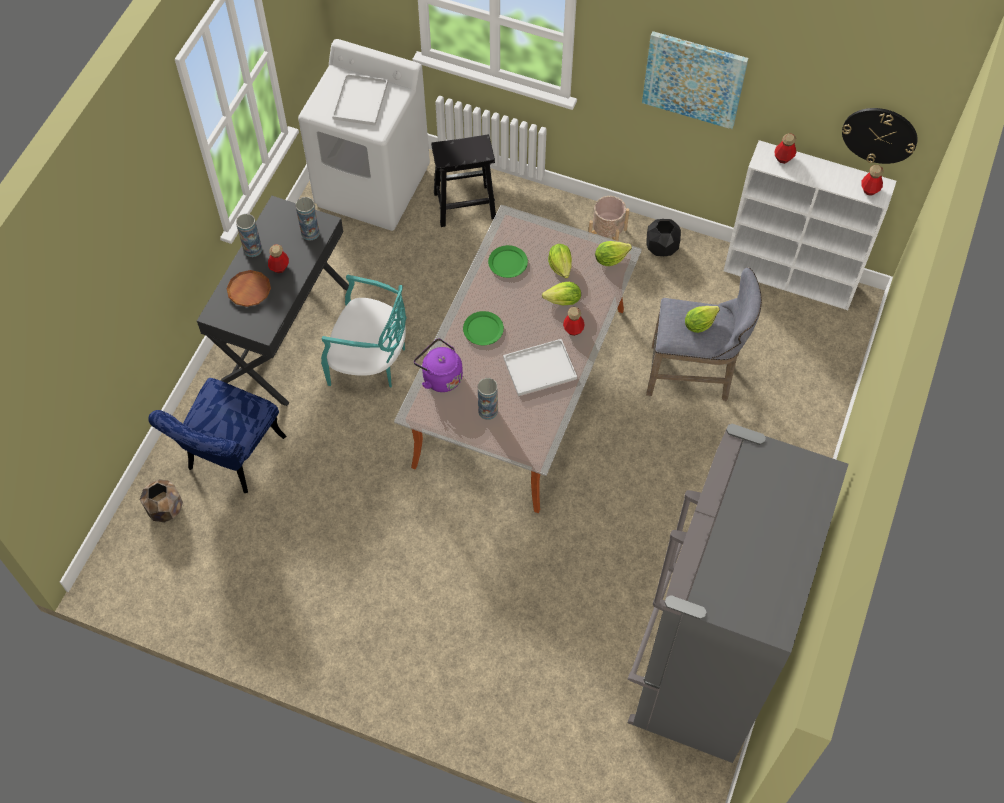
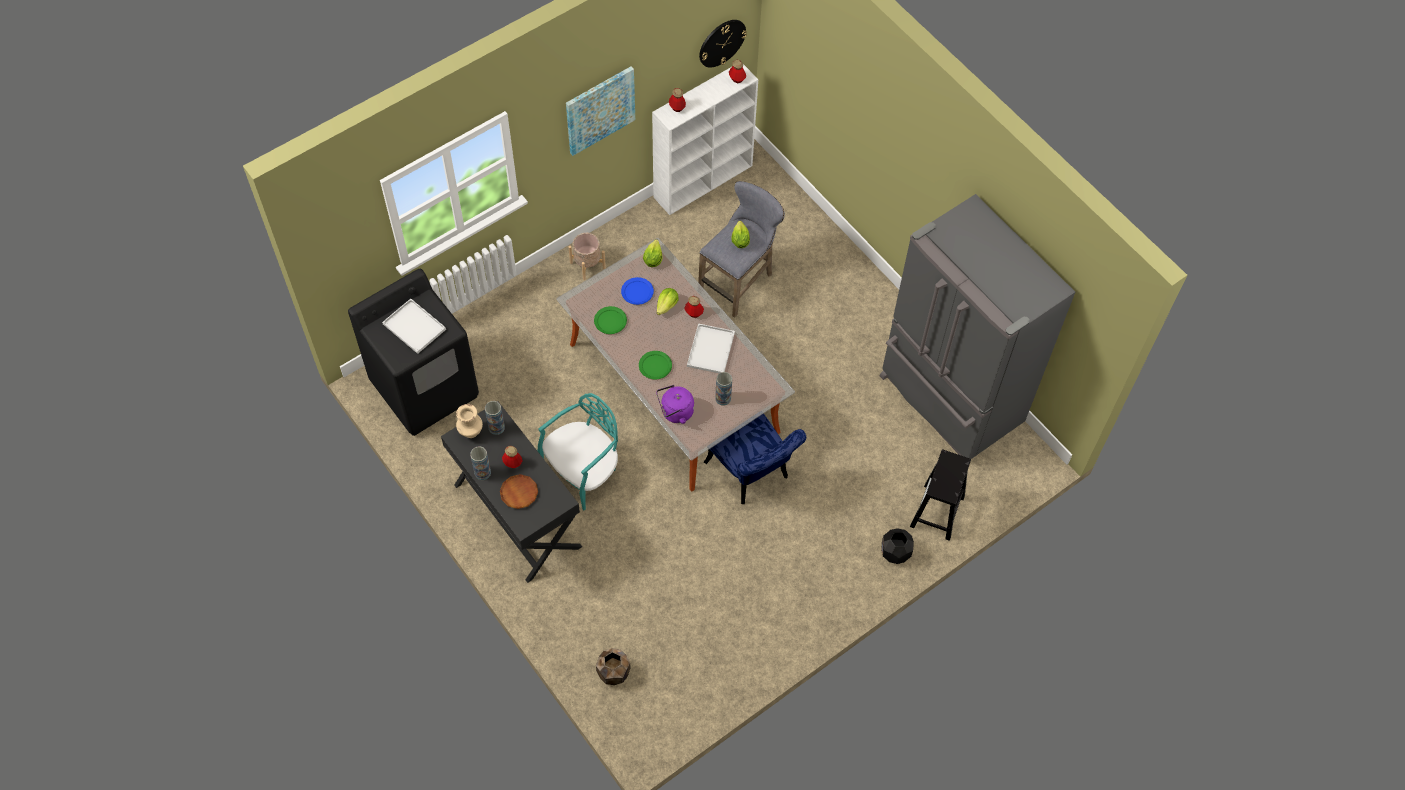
camera: 60 degrees left, 0 degrees up
blue chair [148,378,287,493] -> blue chair moved to [704,414,806,504]
white washing machine [298,39,430,231] -> black washing machine [348,269,479,436]
black stool [431,134,496,227] -> black stool moved to [910,449,971,541]
lettuce [548,244,572,279] -> blue plate [621,277,654,305]
black planter [646,219,681,256] -> black planter moved to [881,528,914,564]
none -> beige vase [456,404,483,438]

